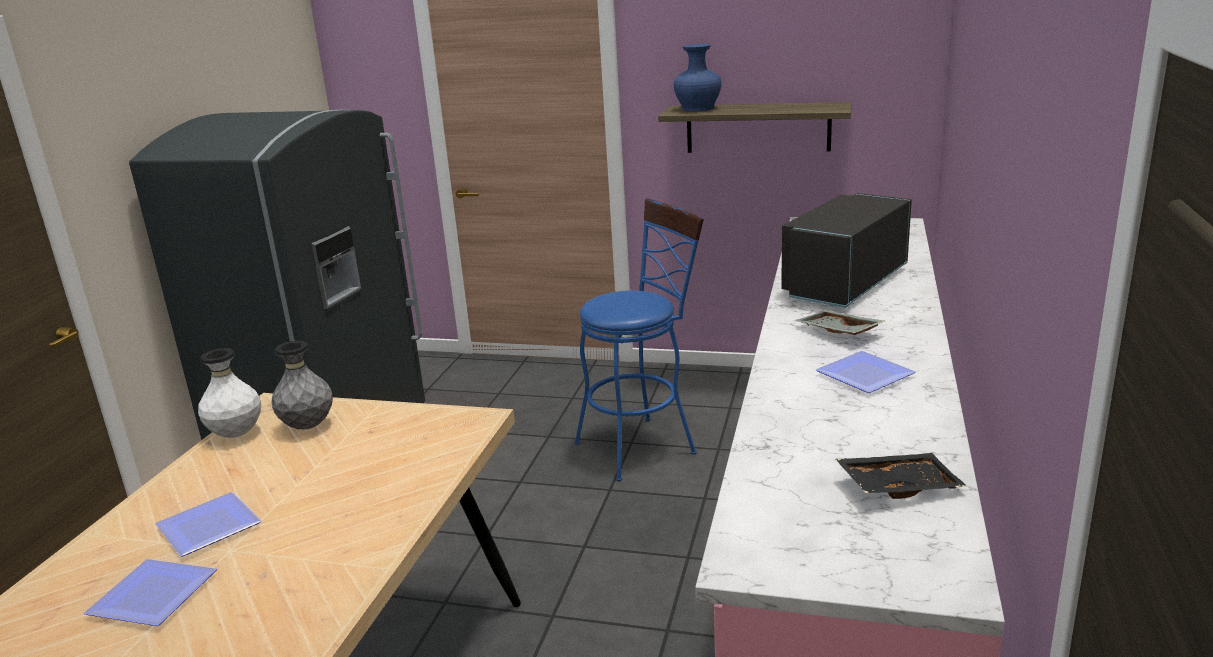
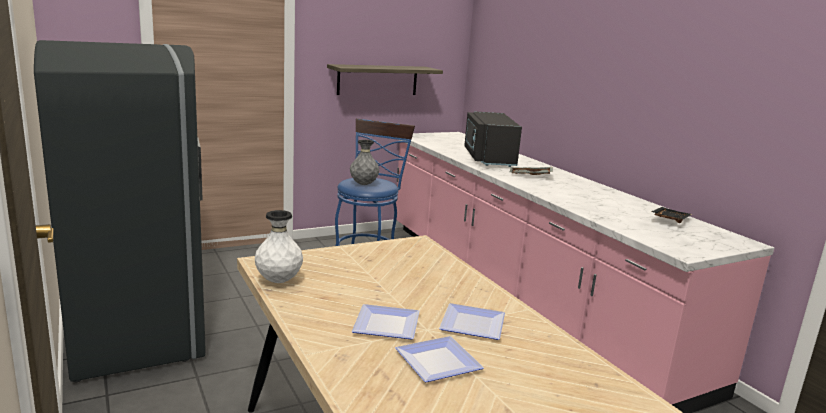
camera: 45 degrees left, 5 degrees down
grey vase [271,340,333,430] -> grey vase moved to [350,140,379,185]
blue vase [674,44,722,111] -> none
plate [816,351,916,393] -> plate moved to [439,303,505,340]

